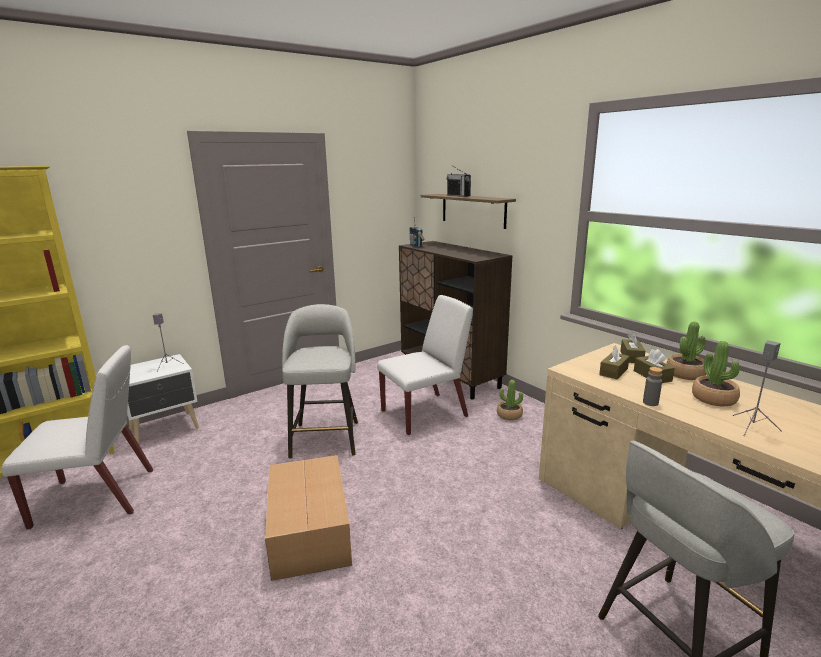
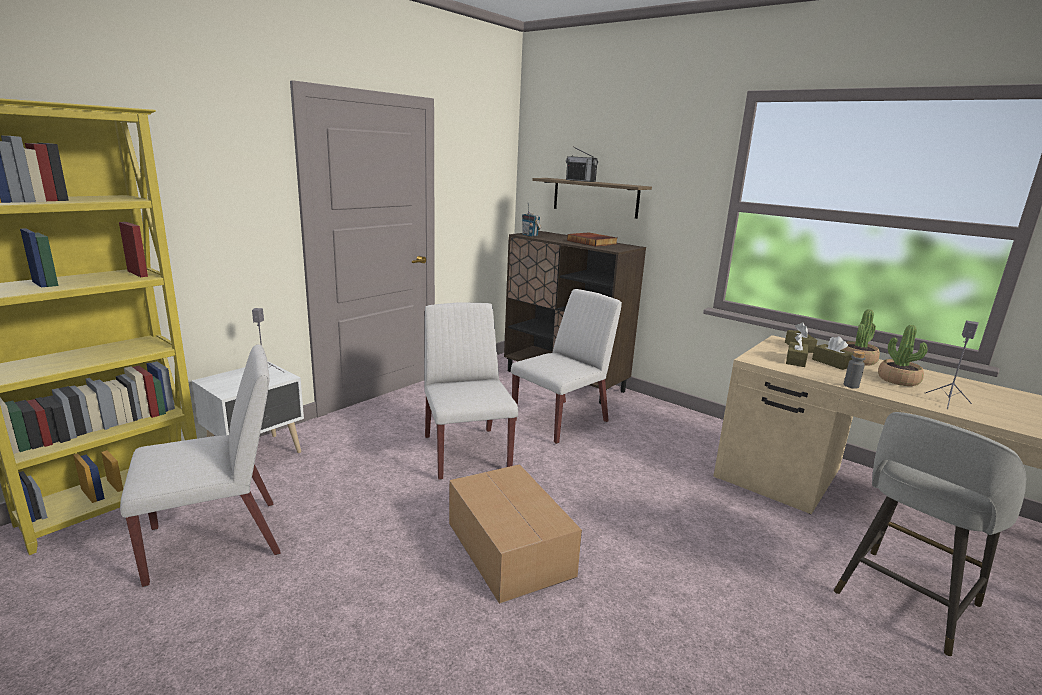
camera: 15 degrees left, 0 degrees up
grey stool [282,304,358,459] -> white chair [425,302,518,480]
potted plant [497,380,523,420] -> none
none -> book [567,232,617,247]

